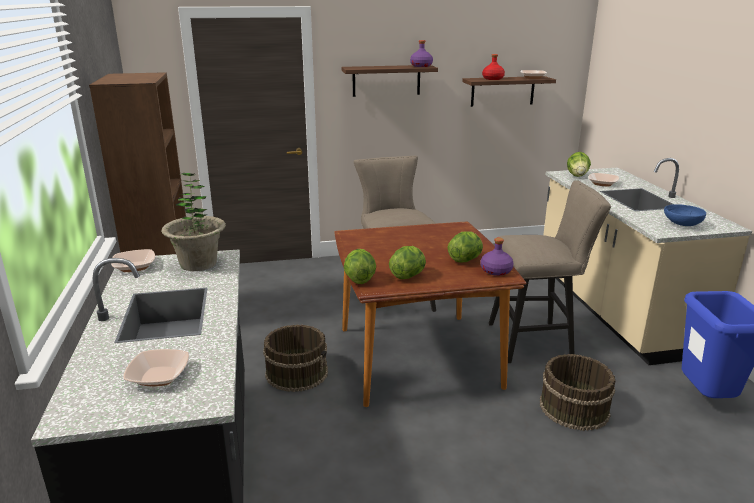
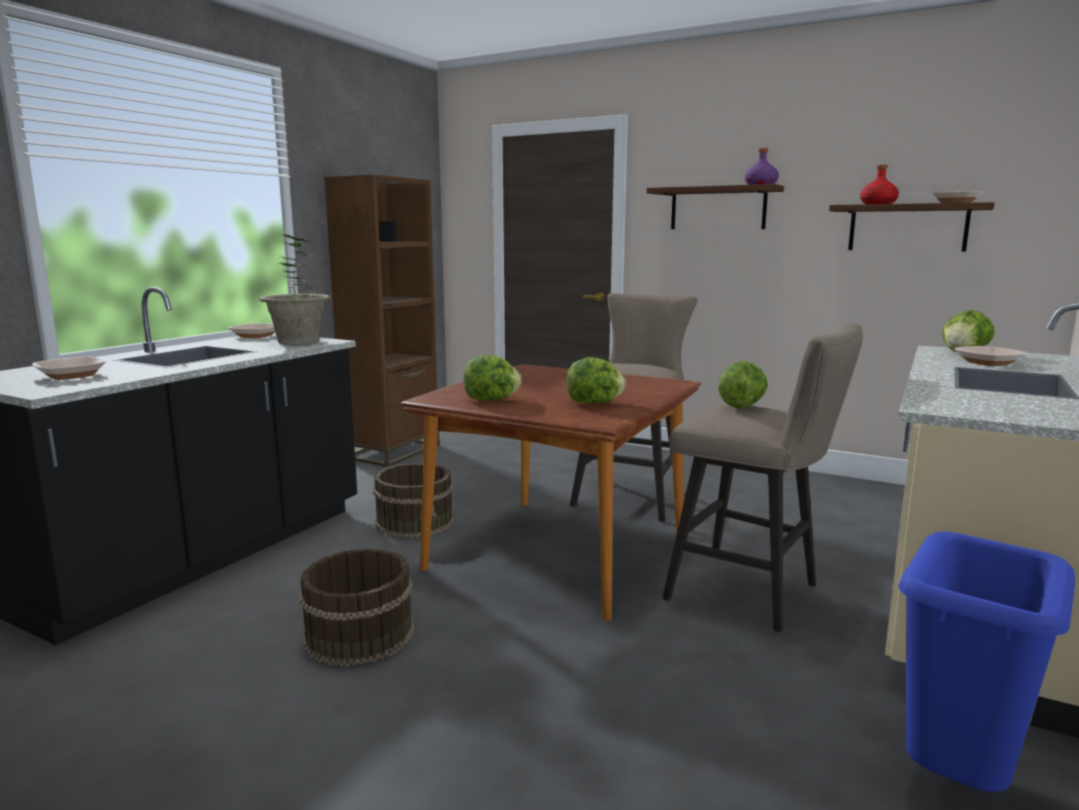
camera: 40 degrees right, 10 degrees down
lettuce [344,249,376,284] -> lettuce moved to [718,361,768,408]
purple bottle [480,237,514,276] -> none
brown bucket [540,354,616,431] -> brown bucket moved to [299,549,414,667]
blue bowl [664,204,706,226] -> none

